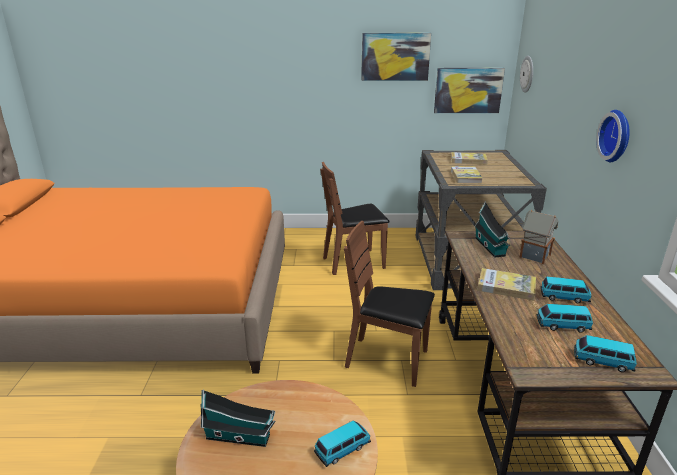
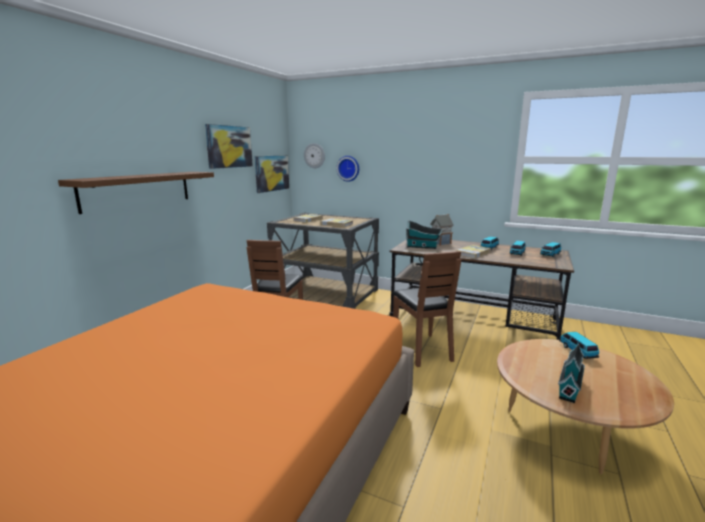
camera: 65 degrees left, 10 degrees down
brown chair [344,221,435,387] -> brown chair turned 60 degrees counterclockwise [392,251,461,367]
wall clock [596,110,630,162] -> wall clock moved to [337,156,359,182]
none -> brown shelf [58,172,214,214]

